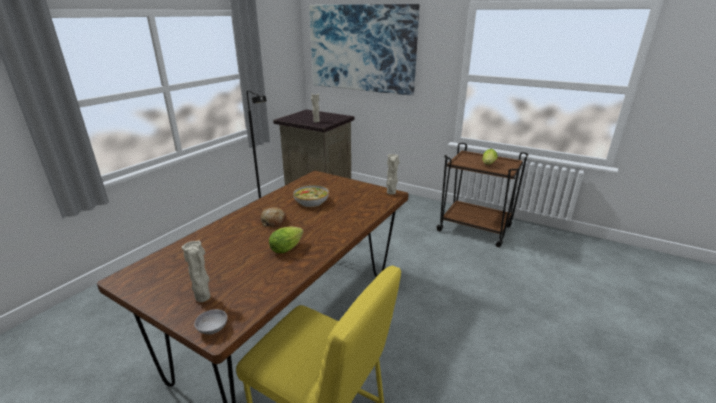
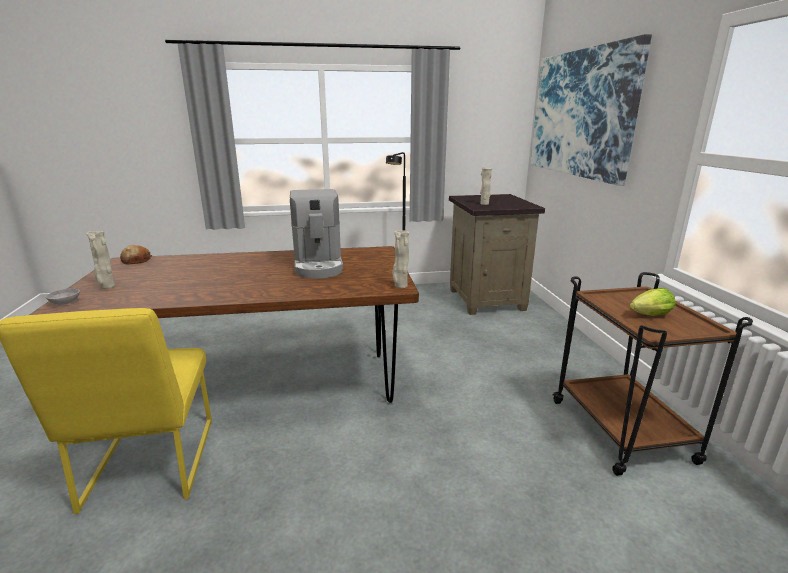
camera: 50 degrees right, 5 degrees down
bread [261,207,286,228] -> bread moved to [120,245,152,264]
lettuce [269,226,304,253] -> none
bowl [293,185,329,207] -> coffee machine [290,189,343,279]

